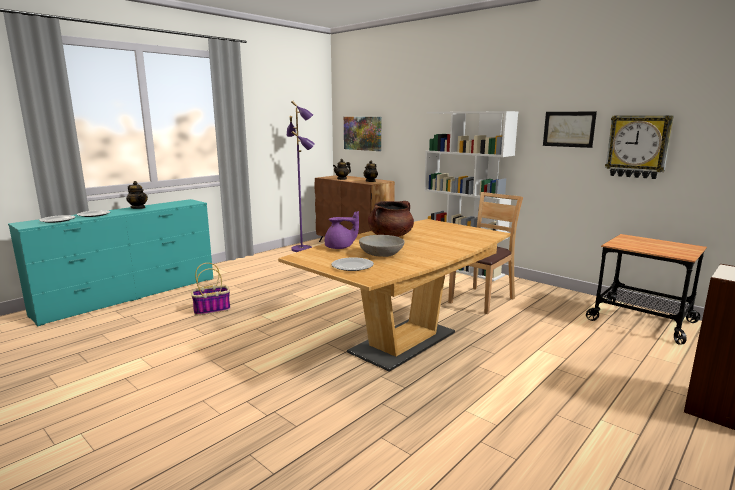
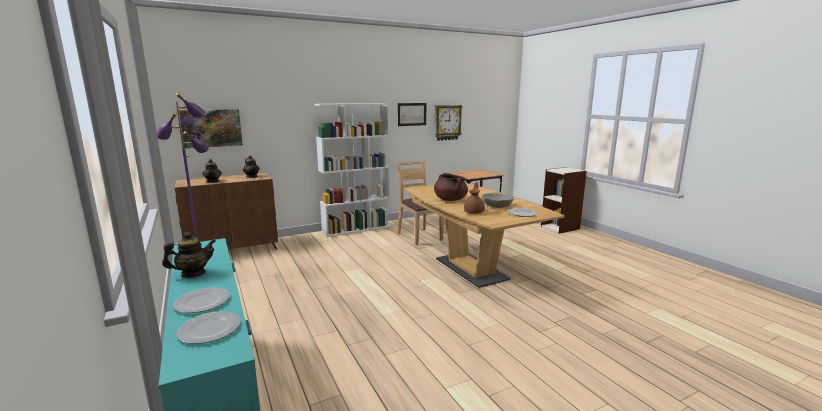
camera: 70 degrees left, 0 degrees up
basket [191,263,231,315] -> none
purple teapot [324,211,359,249] -> brown teapot [464,182,485,214]

